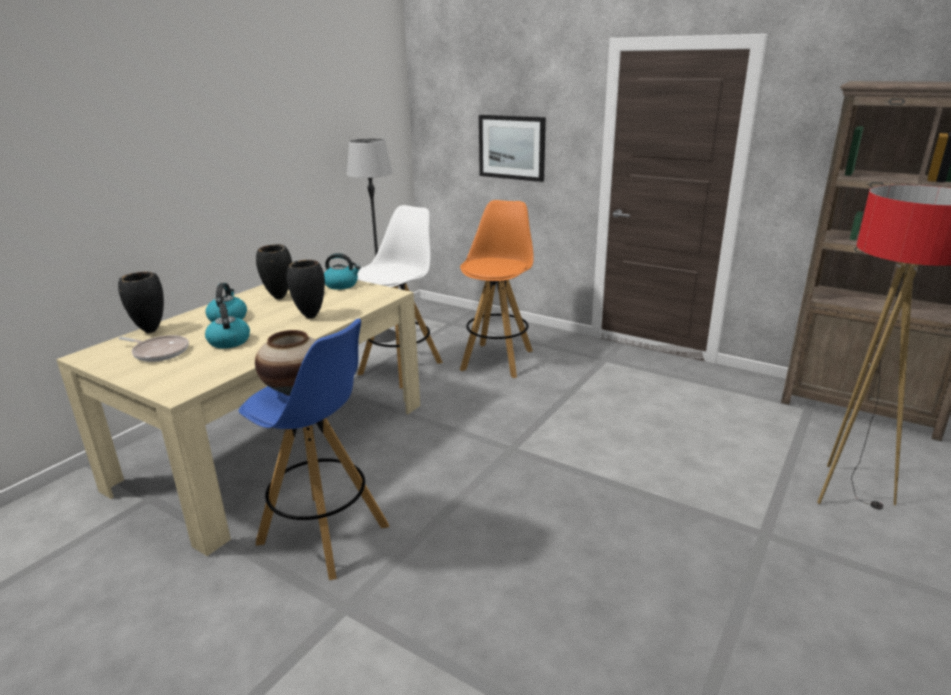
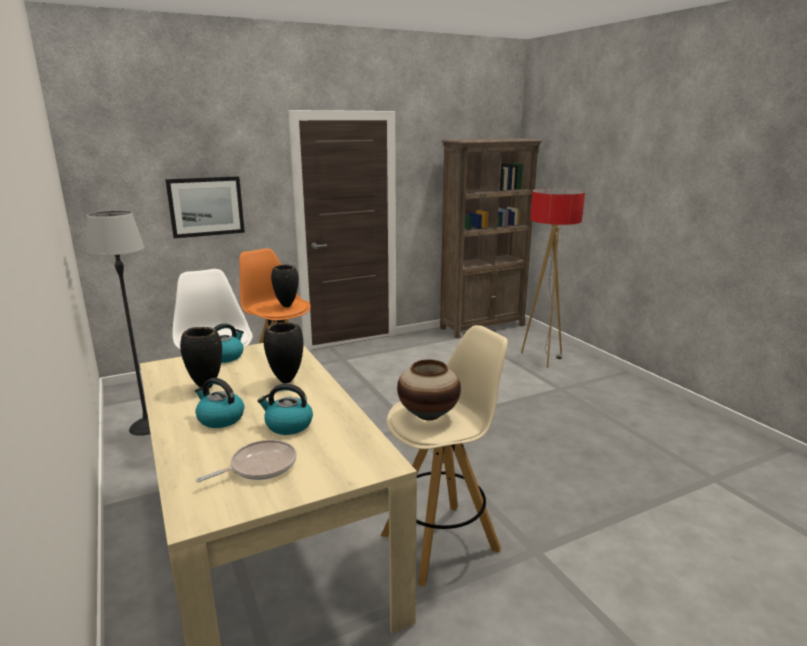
camera: 60 degrees left, 5 degrees down
black vase [118,272,164,333] -> black vase moved to [271,264,299,307]
blue stool [239,319,389,580] -> beige stool [381,325,508,586]

